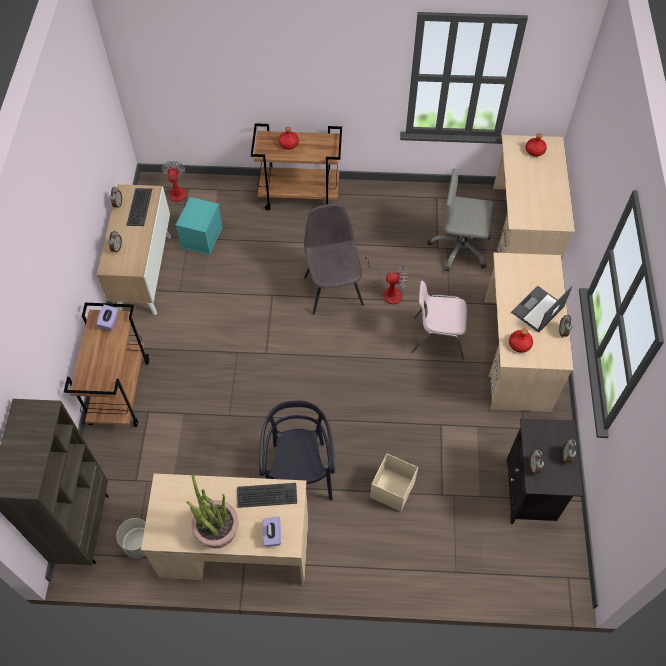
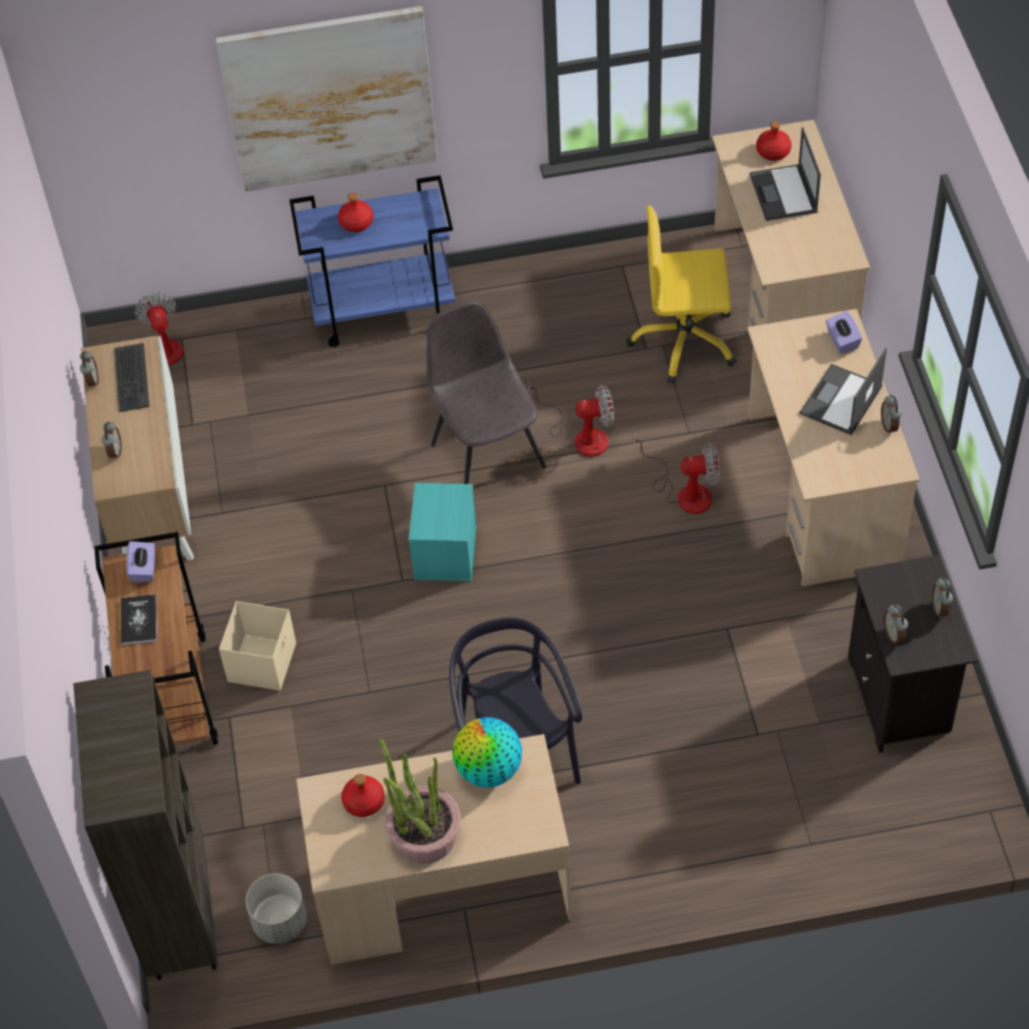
camera: 10 degrees left, 5 degrees down
turquoise storage box [176,197,223,255] -> turquoise storage box moved to [409,483,477,581]
keyboard [237,483,297,508] -> globe [452,717,522,788]
brown cart [251,123,342,210] -> blue cart [290,175,455,347]
purple tissue box [262,517,281,546] -> purple tissue box moved to [826,311,862,353]
beige storage box [370,453,418,511] -> beige storage box moved to [219,601,296,691]
pink chair [411,281,467,360] -> fan [634,433,720,514]
grey office chair [428,168,493,272] -> yellow office chair [627,206,737,384]
red bottle [509,329,533,353] -> red bottle moved to [341,774,385,817]
none -> book [121,594,157,645]
none -> picture [216,6,437,192]
none -> laptop [750,127,821,221]

